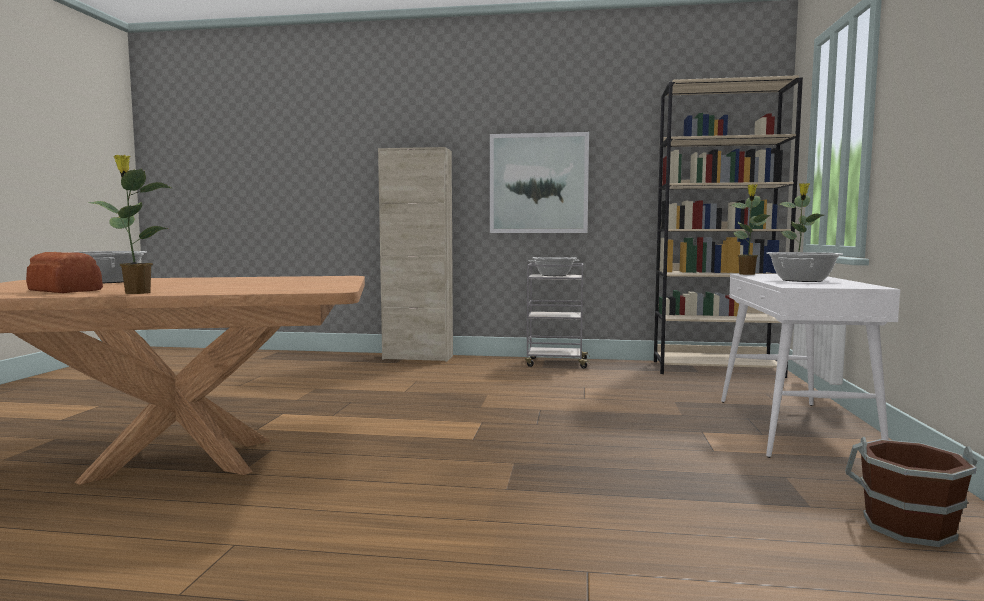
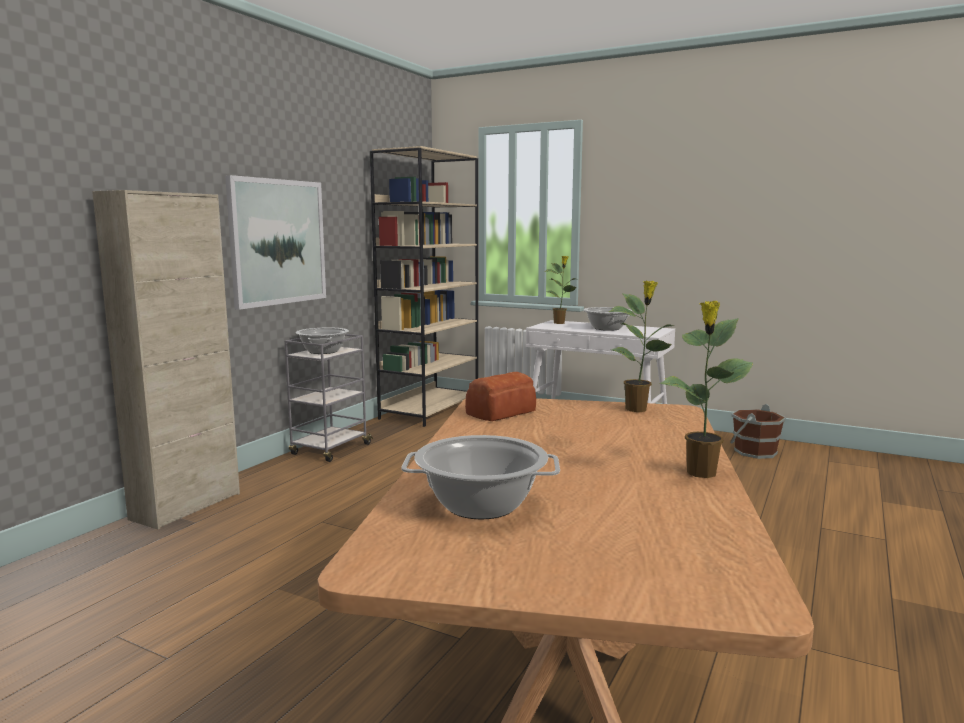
camera: 70 degrees left, 5 degrees up
bread [26,252,103,293] -> bread moved to [465,372,536,421]
potted plant [729,184,771,275] -> potted plant moved to [609,280,675,412]

